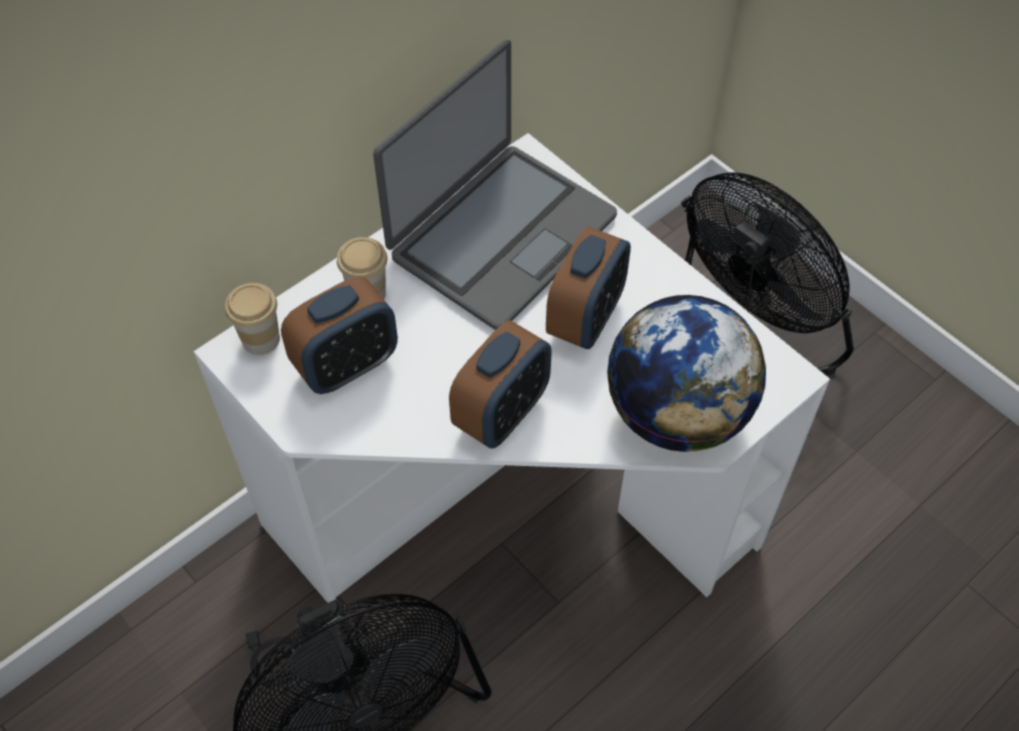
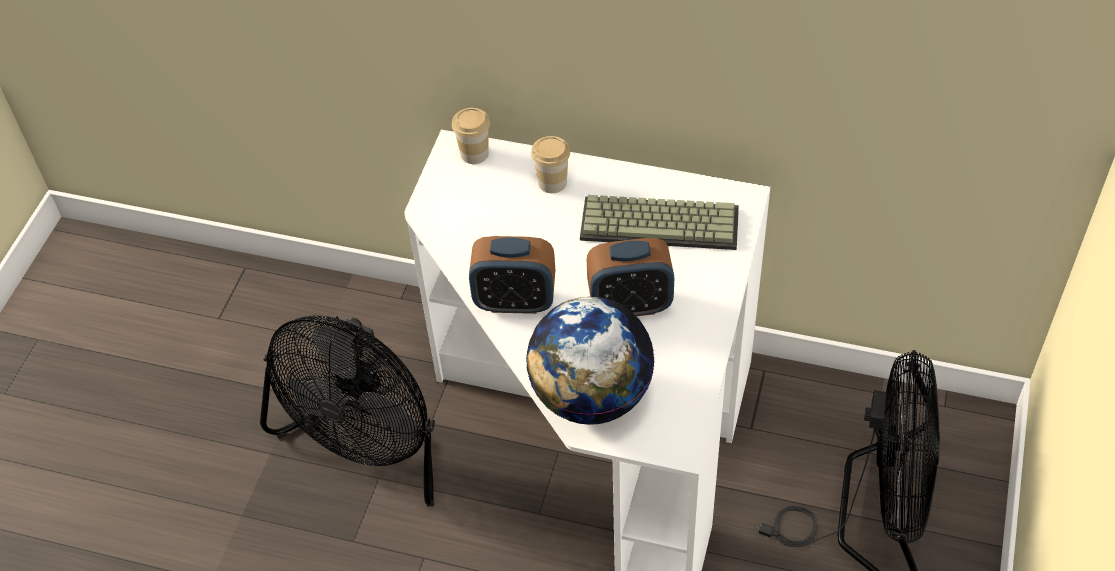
camera: 60 degrees right, 5 degrees down
alarm clock [281,276,398,394] -> none
laptop [373,40,617,330] -> keyboard [580,195,739,250]

